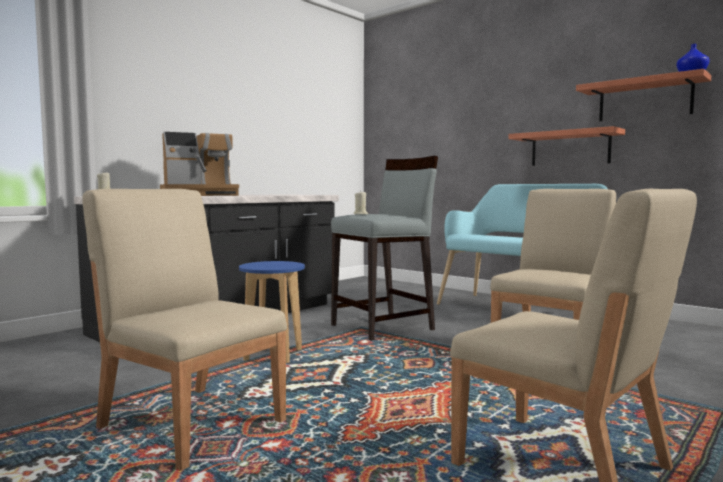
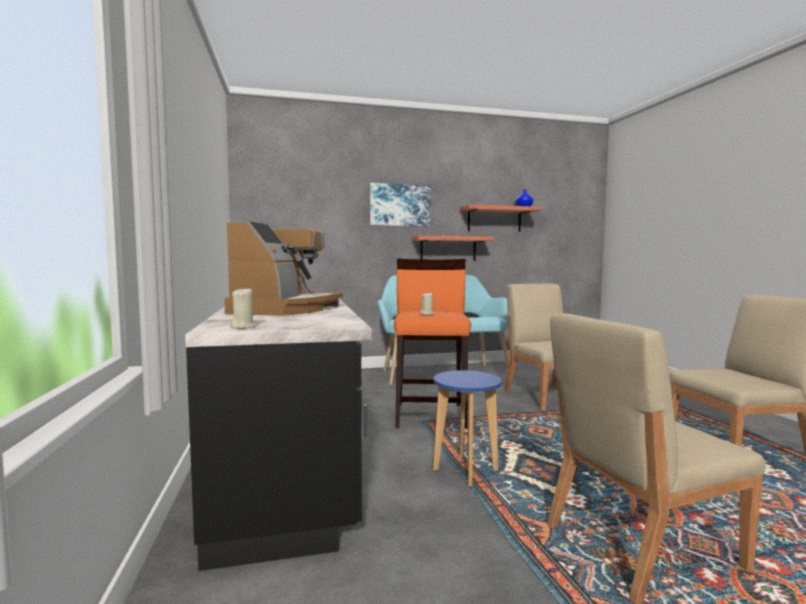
camera: 55 degrees left, 0 degrees up
grey stool [331,156,438,341] -> orange stool [394,259,471,428]
none -> picture [370,183,431,226]

